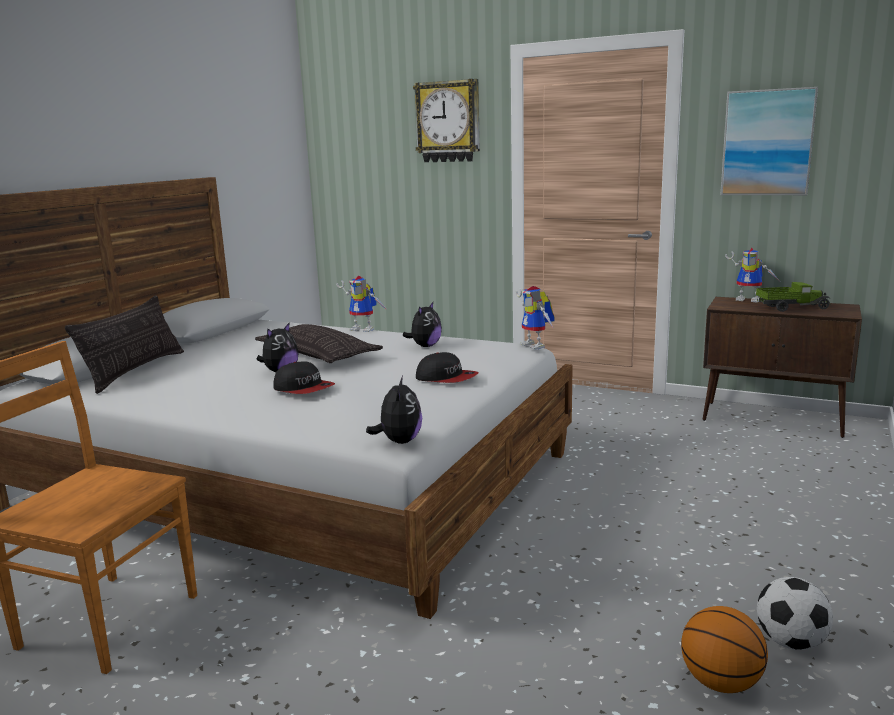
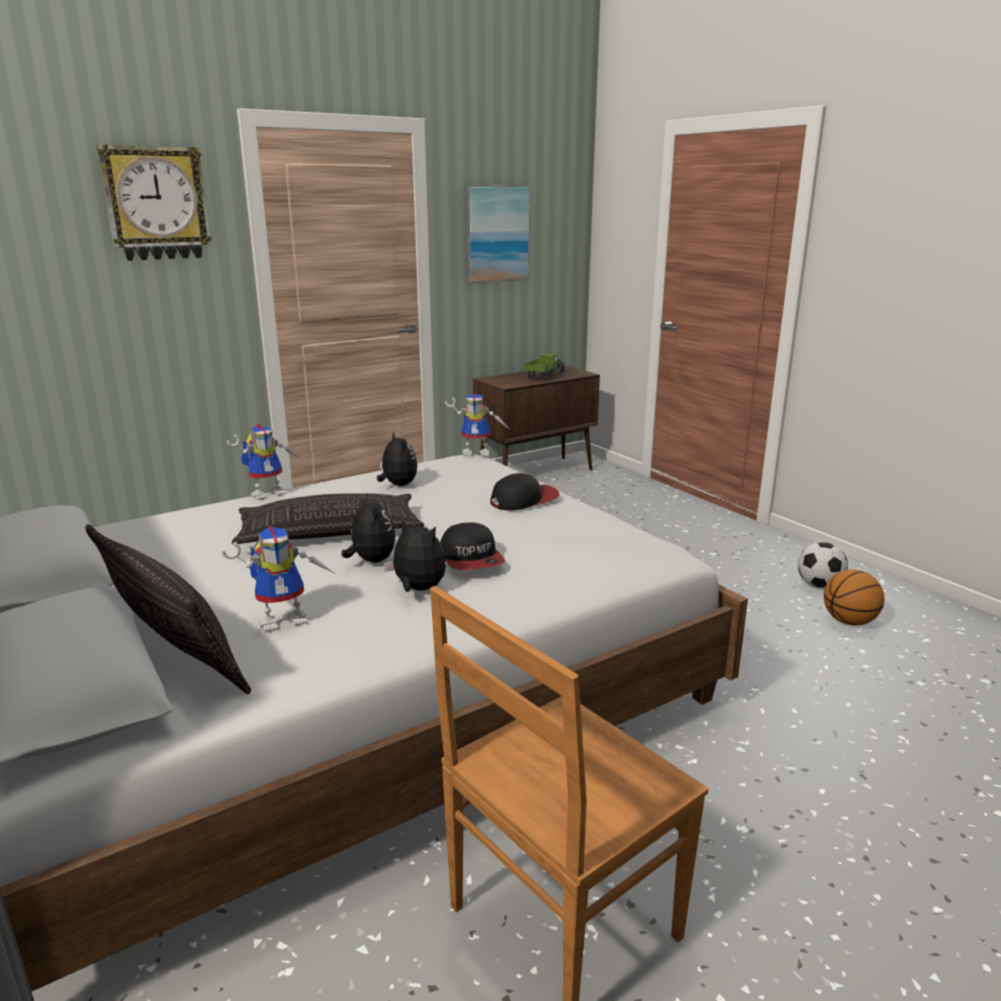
camera: 60 degrees left, 5 degrees up
cap [273,361,335,394] -> cap turned 90 degrees clockwise [440,522,505,570]
plush toy [366,376,422,444] -> plush toy moved to [383,518,446,592]
toy robot [725,248,778,303] -> toy robot moved to [221,526,334,632]

